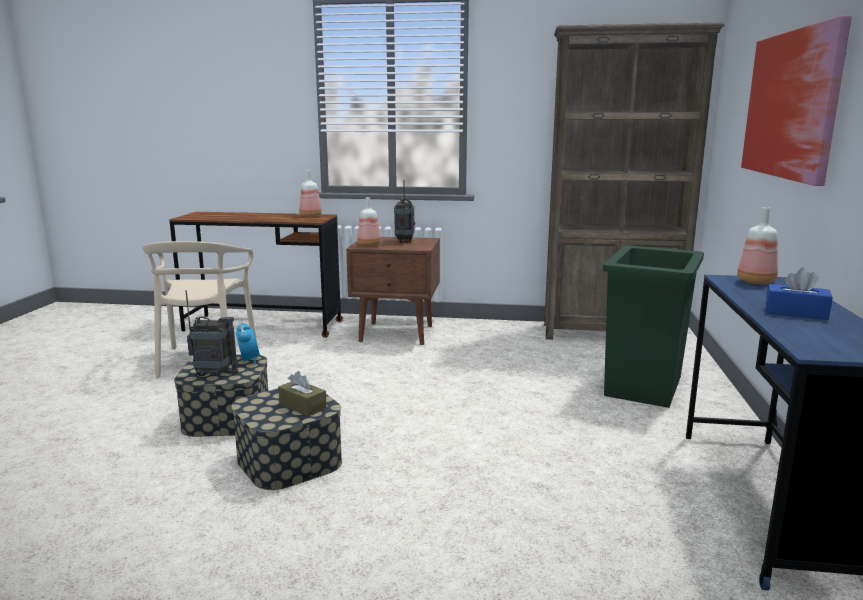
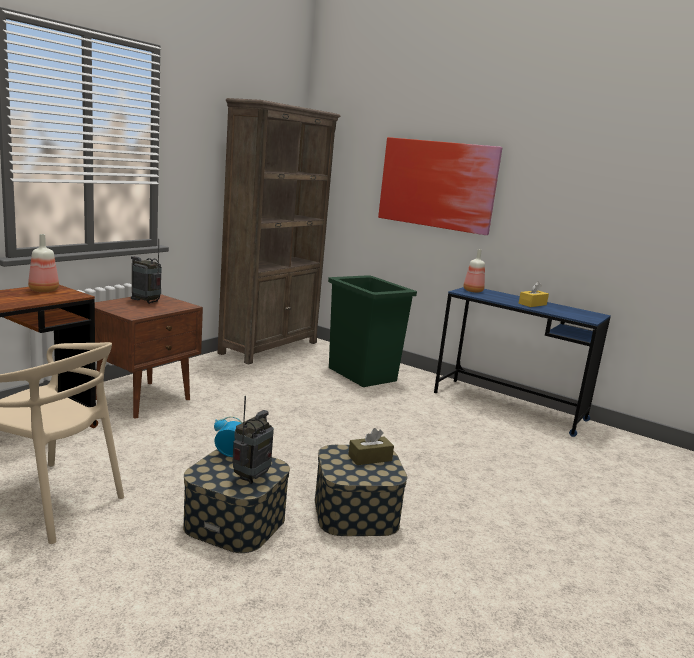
camera: 65 degrees left, 0 degrees up
bottle [357,197,381,246] -> none
blue tissue box [766,268,833,320] -> yellow tissue box [519,282,549,307]

